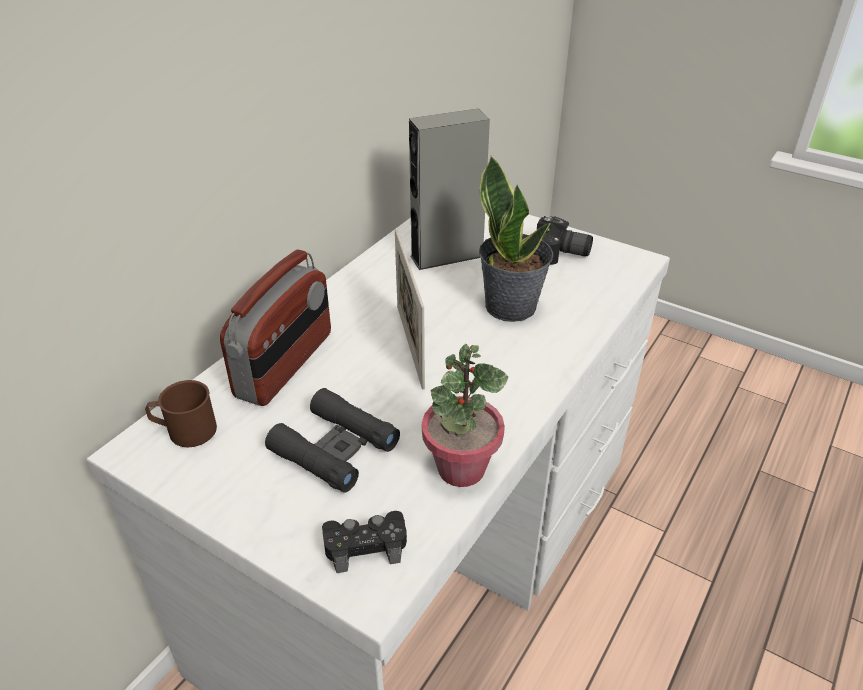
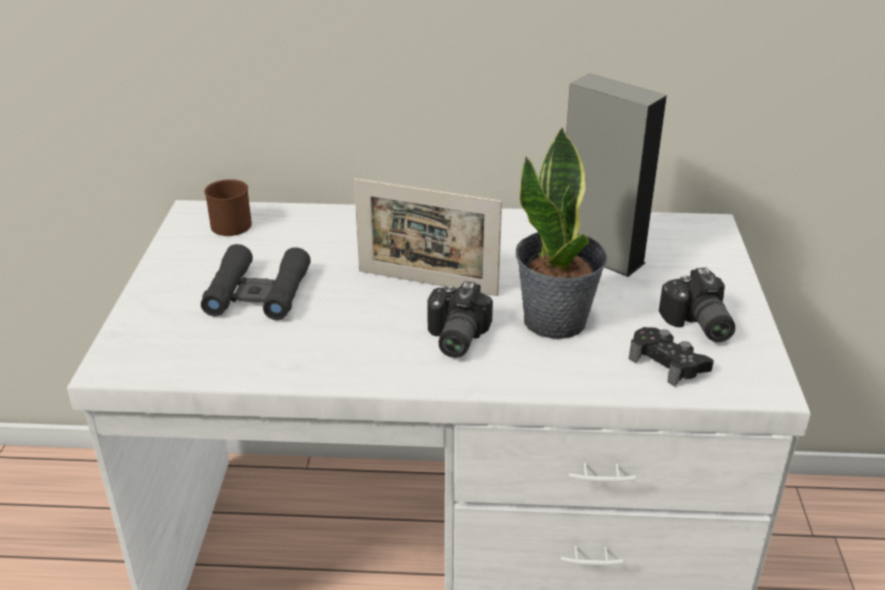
camera: 60 degrees right, 5 degrees down
radio [220,250,331,406] -> none
black game controller [322,511,407,573] -> black game controller moved to [629,327,714,387]
picture frame [395,229,425,390] -> picture frame turned 120 degrees counterclockwise [354,178,502,296]
potted plant [422,344,508,487] -> none
none -> camera [427,281,493,358]

